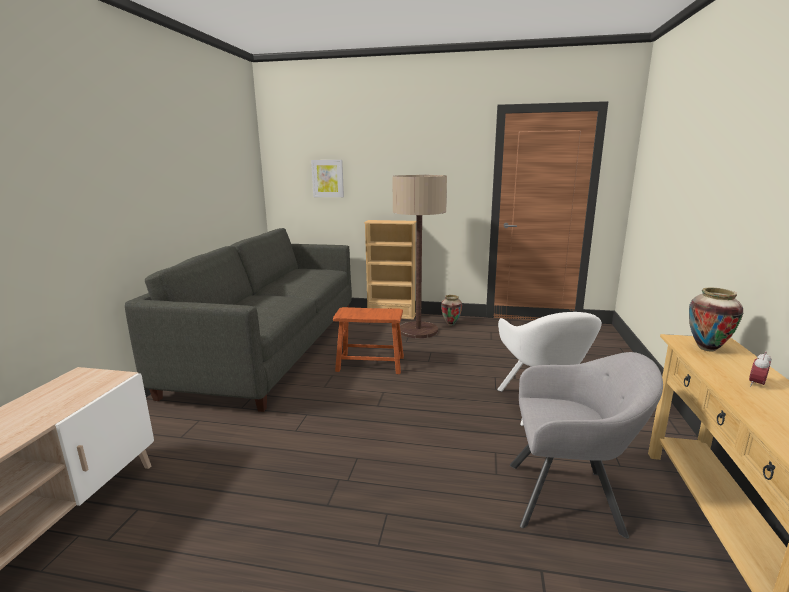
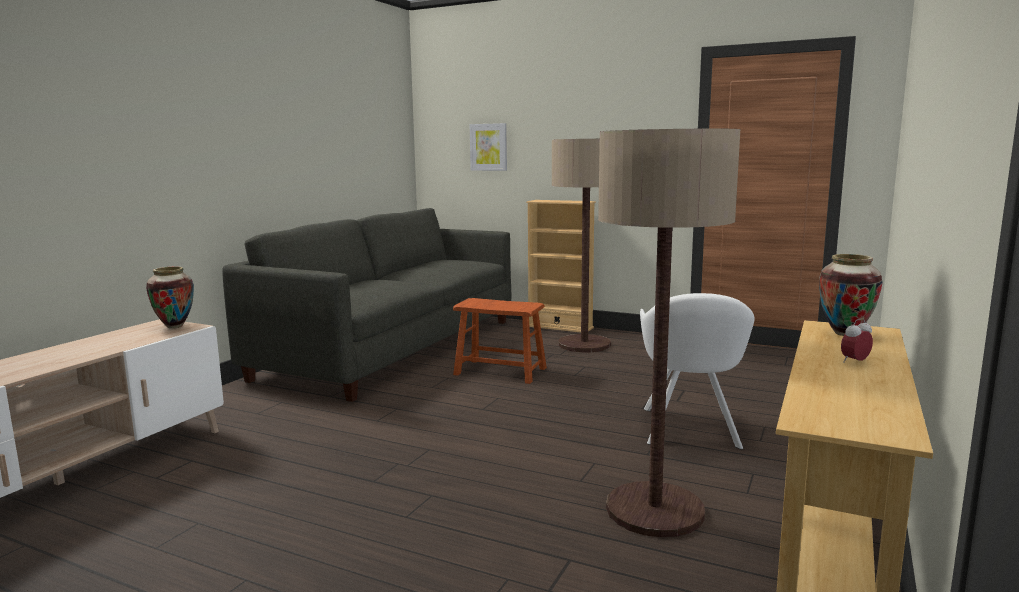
camera: 15 degrees right, 5 degrees down
vase [441,295,462,325] -> vase moved to [146,267,194,328]
grey armchair [510,352,663,538] -> floor lamp [598,129,740,537]

